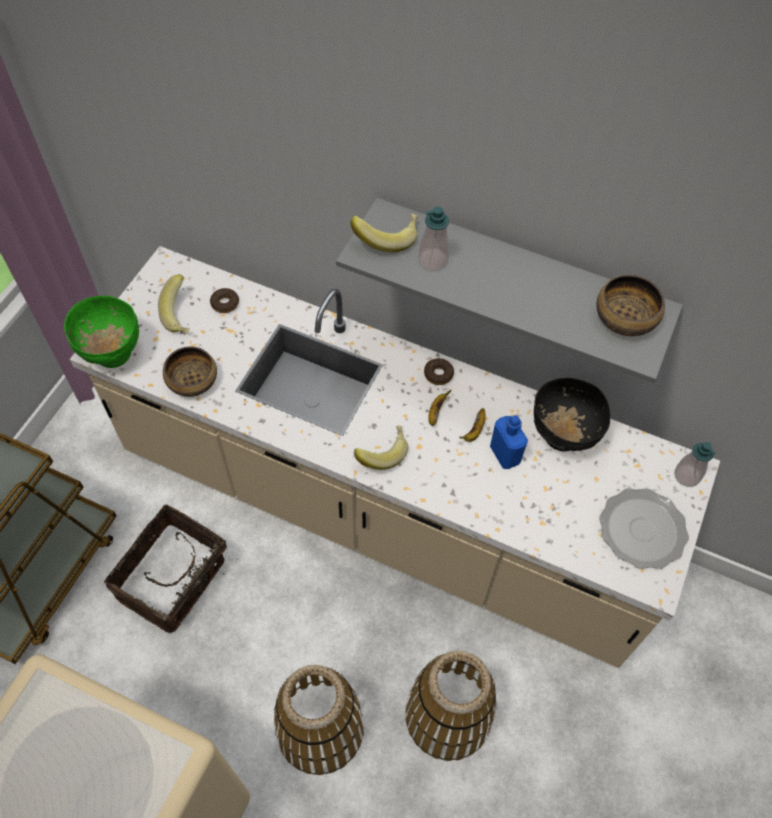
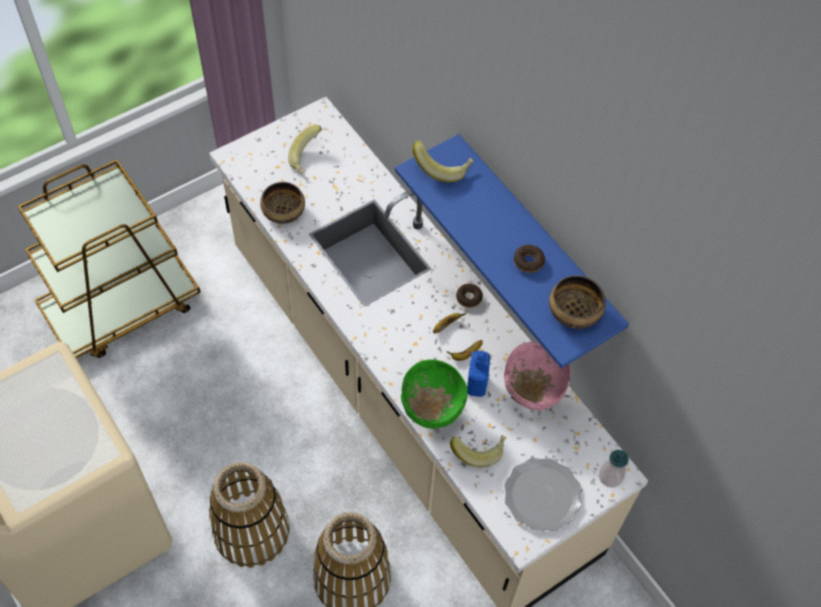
camera: 30 degrees right, 0 degrees up
green bowl [64,296,139,368] -> green bowl moved to [401,359,468,429]
basket [104,504,238,633] -> none
donut [210,288,239,313] -> donut moved to [514,245,545,273]
grey shelf [336,198,683,383] -> blue shelf [395,134,629,369]
banana [354,425,408,470] -> banana moved to [450,435,506,467]
soap dispenser [418,206,450,271] -> none
black bowl [534,378,611,452] -> pink bowl [504,342,571,410]

